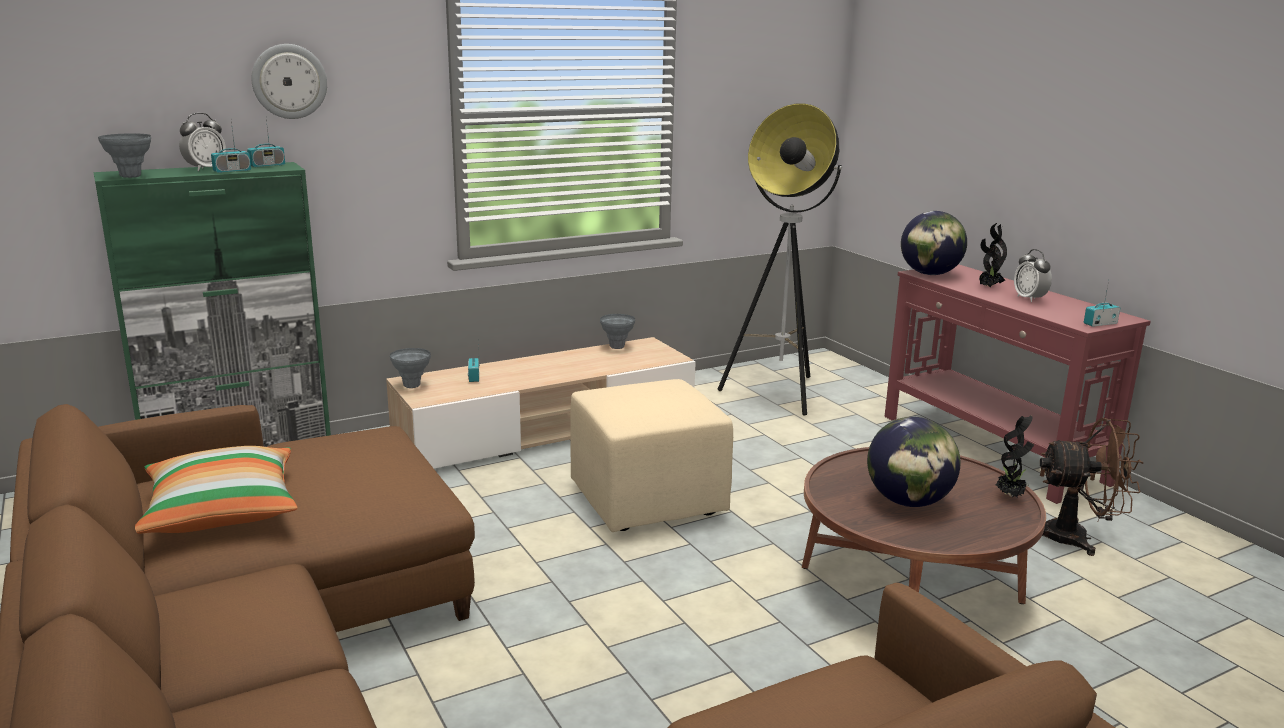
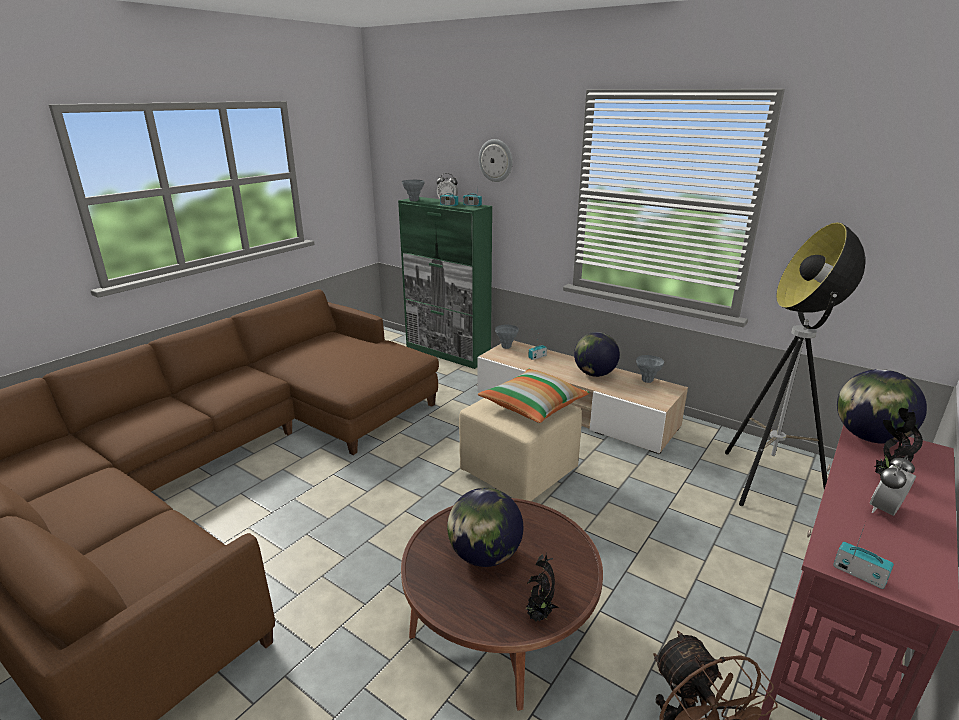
camera: 65 degrees right, 5 degrees up
pillow [135,446,298,534] -> pillow moved to [478,369,590,423]
none -> globe [574,332,620,377]

